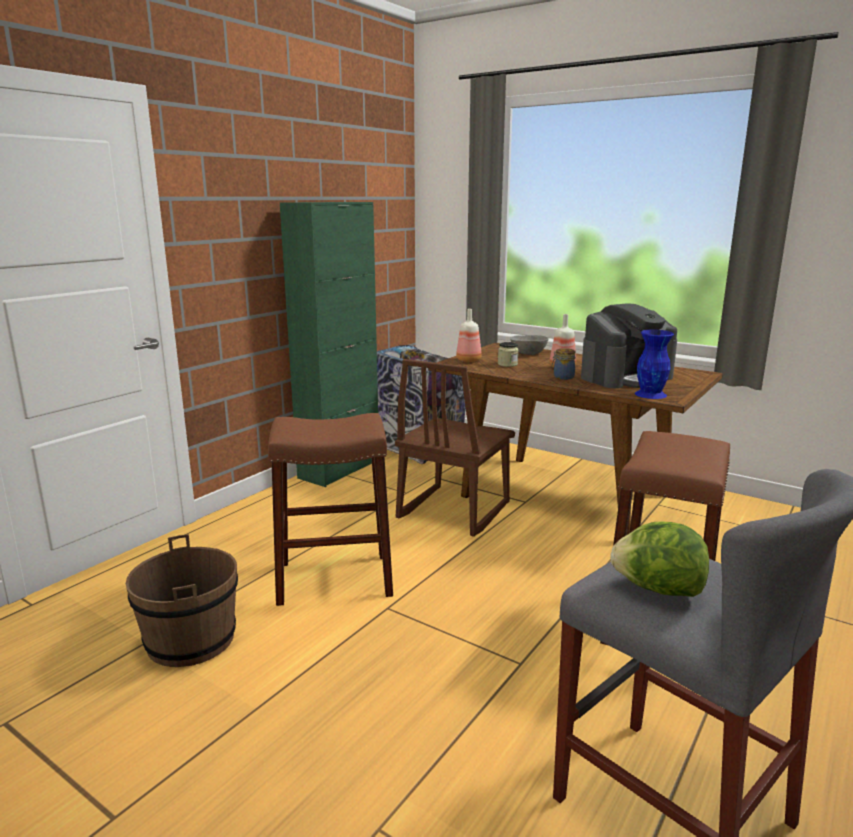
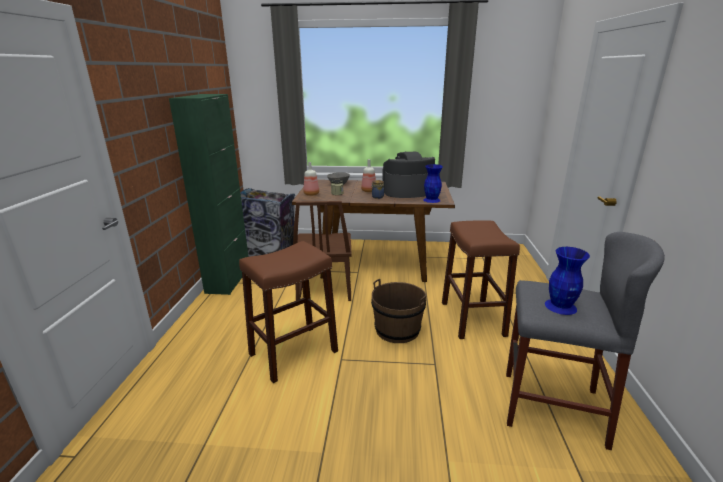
camera: 30 degrees left, 5 degrees up
brown bucket [126,534,238,667] -> brown bucket moved to [371,278,427,343]
coffee machine [581,303,677,388] -> coffee machine turned 135 degrees counterclockwise [382,152,435,198]
lettuce [610,521,709,597] -> blue vase [545,247,590,315]

